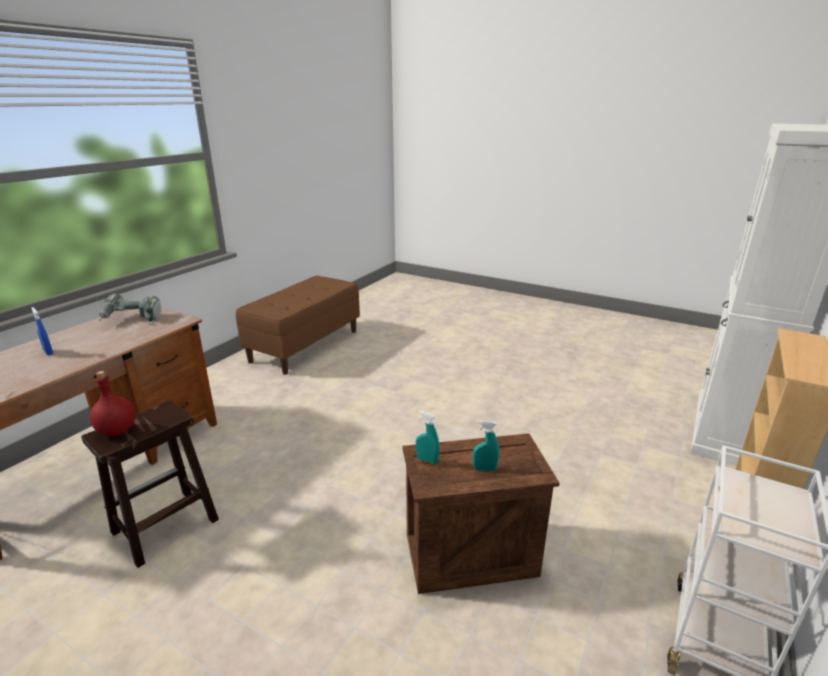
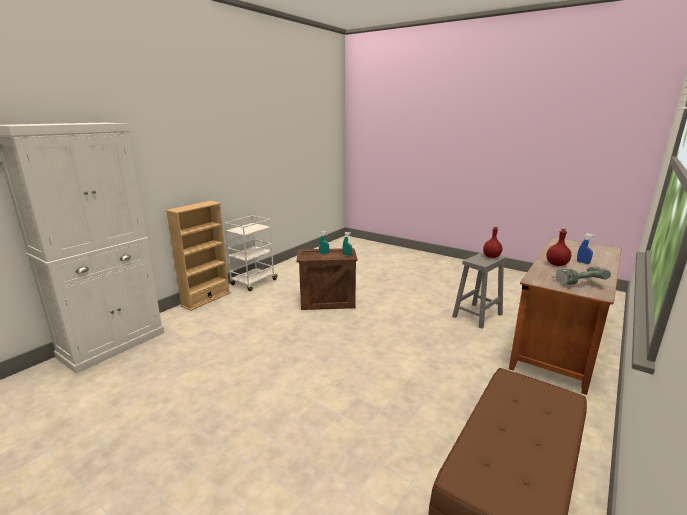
camera: 175 degrees left, 5 degrees down
brown stool [81,400,219,568] -> grey stool [452,252,506,329]
none -> red bottle [546,228,571,266]

